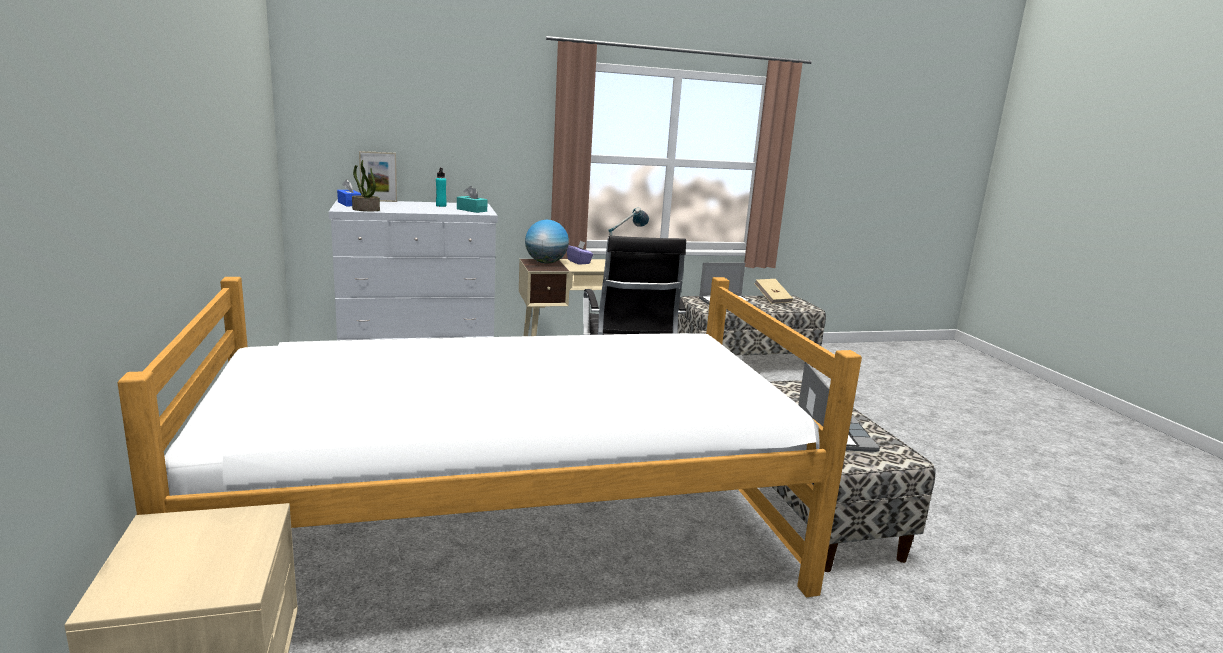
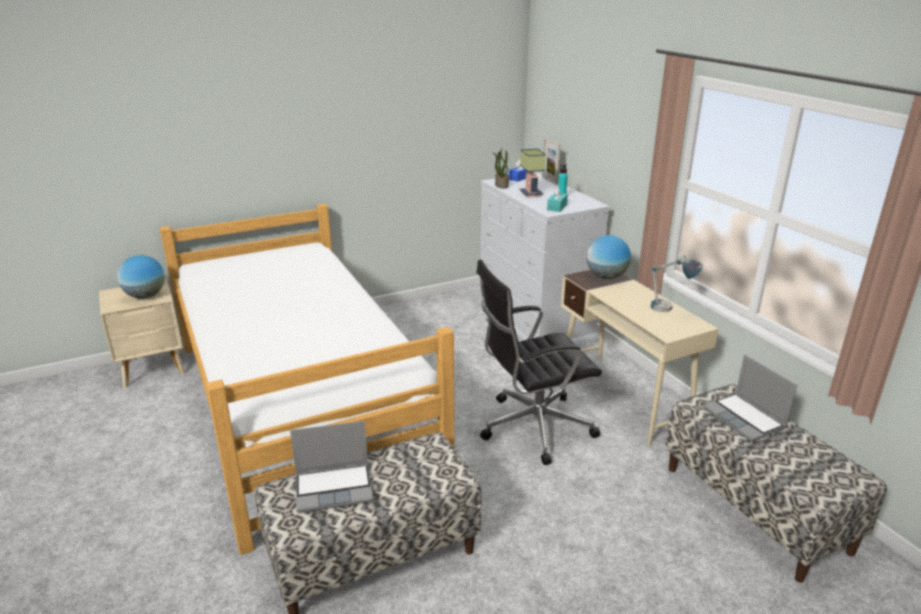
camera: 80 degrees right, 10 degrees up
purple tissue box [567,240,593,265] -> none
beige book [754,279,793,304] -> none
none -> globe [117,255,165,299]
none -> table lamp [519,149,546,198]

